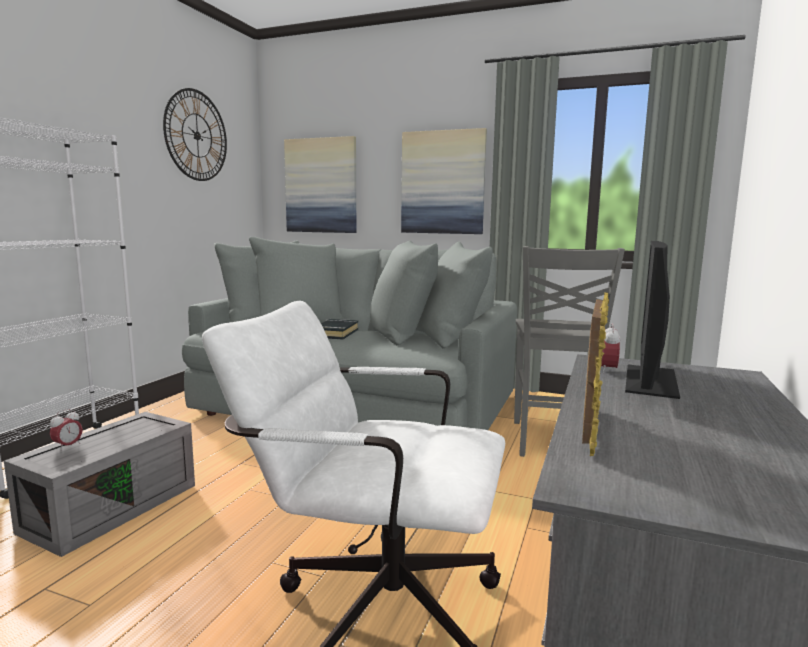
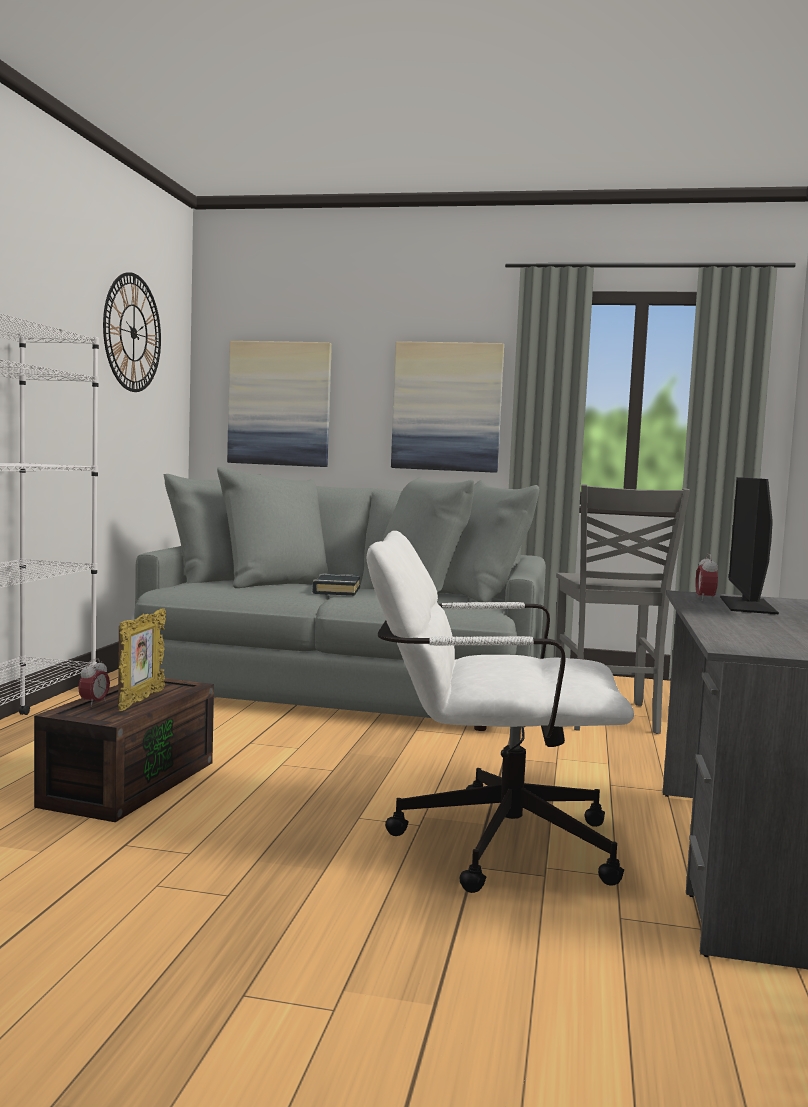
camera: 10 degrees left, 5 degrees down
grey storage box [4,412,195,557] -> brown storage box [34,678,214,822]
picture frame [582,292,609,456] -> picture frame moved to [118,608,166,711]

